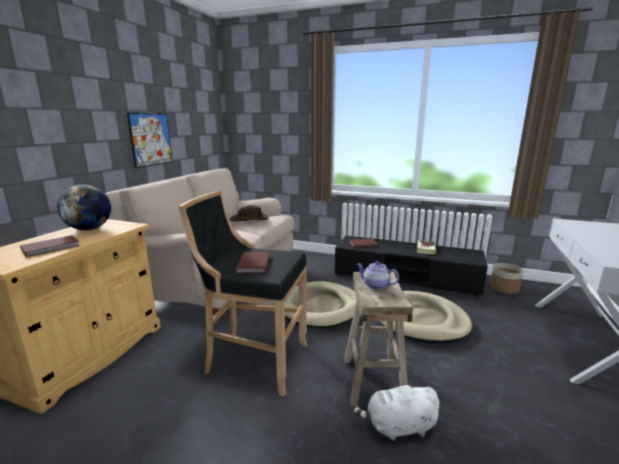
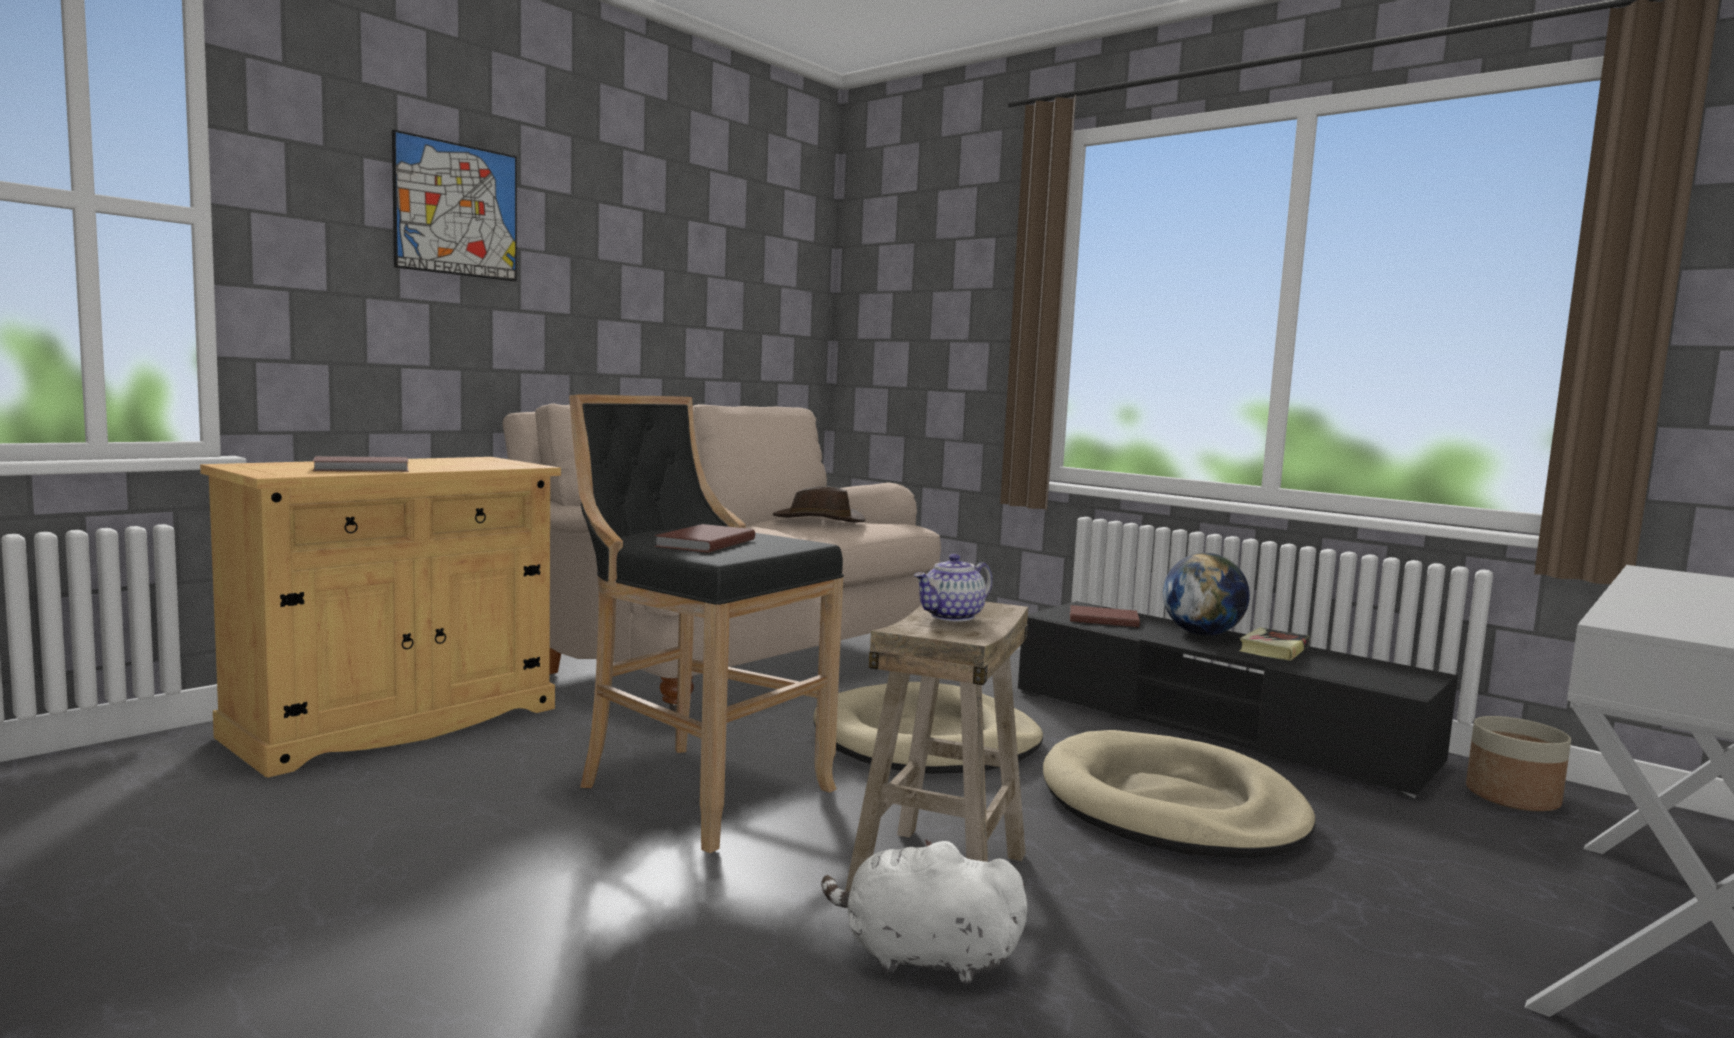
camera: 20 degrees right, 10 degrees down
globe [57,185,111,230] -> globe moved to [1163,553,1250,635]
picture [127,113,172,168] -> picture moved to [392,129,517,282]
teapot [357,261,399,290] -> teapot turned 90 degrees counterclockwise [914,554,992,622]

